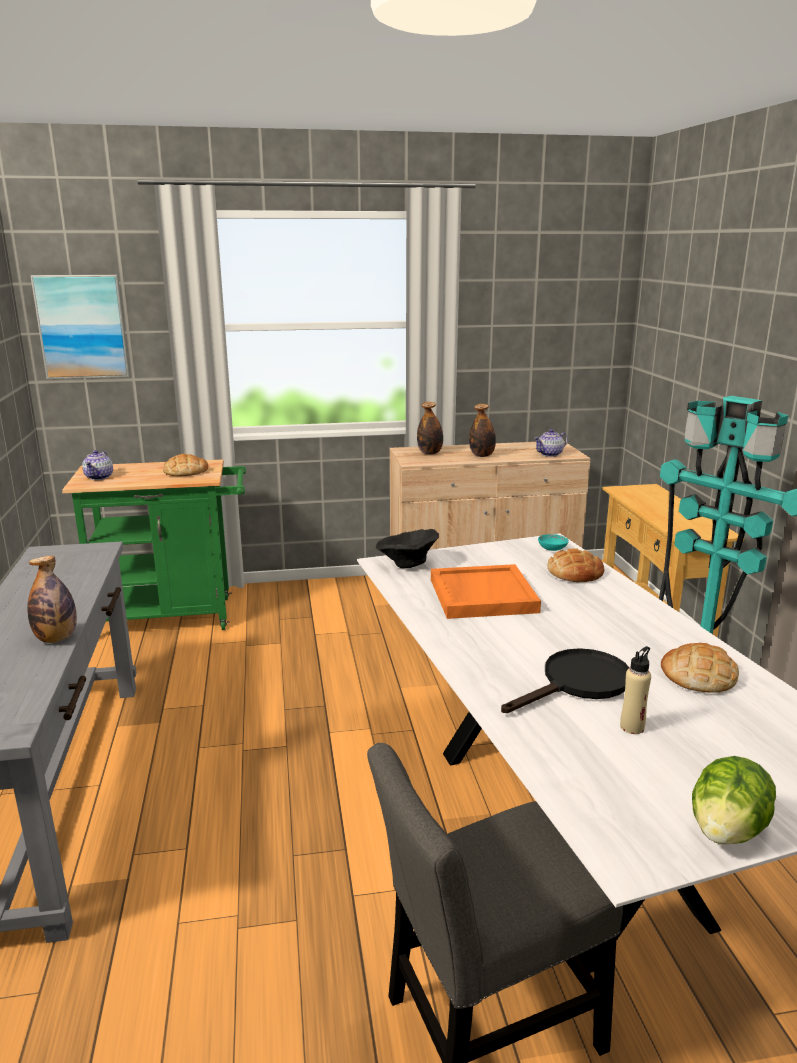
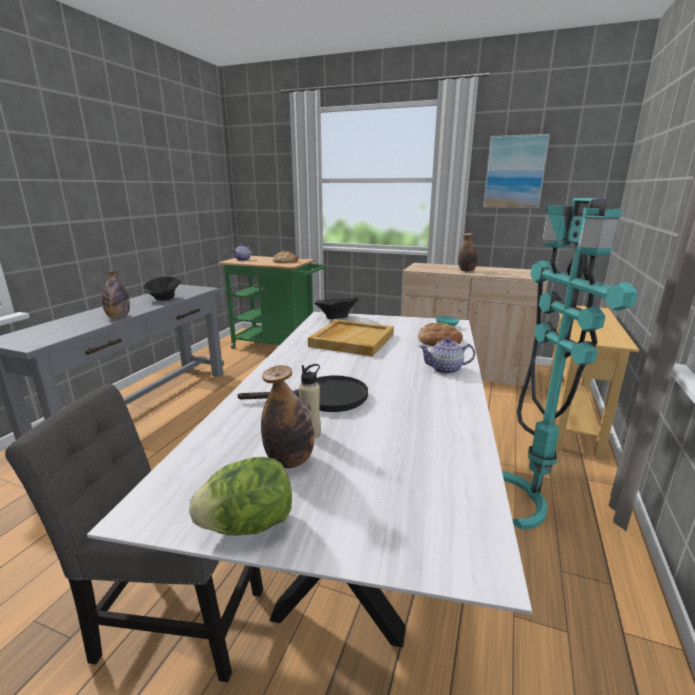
camera: 30 degrees right, 0 degrees up
picture [30,275,130,379] -> picture moved to [483,134,550,208]
bottle [417,402,443,455] -> bottle moved to [261,365,314,468]
orange tray [431,564,541,619] -> beige tray [308,320,394,357]
teapot [534,429,568,457] -> teapot moved to [419,338,475,374]
bread [661,643,739,693] -> none
none -> black bowl [143,276,181,301]

